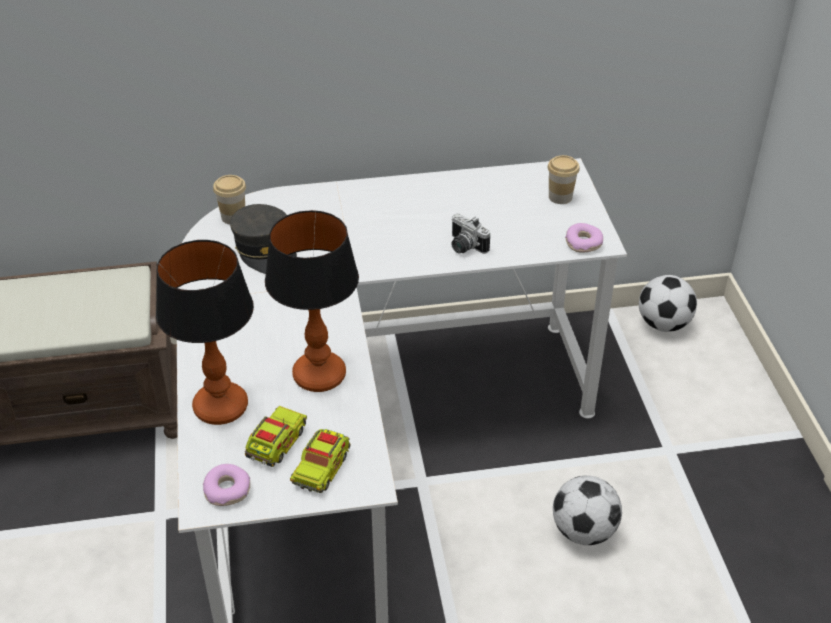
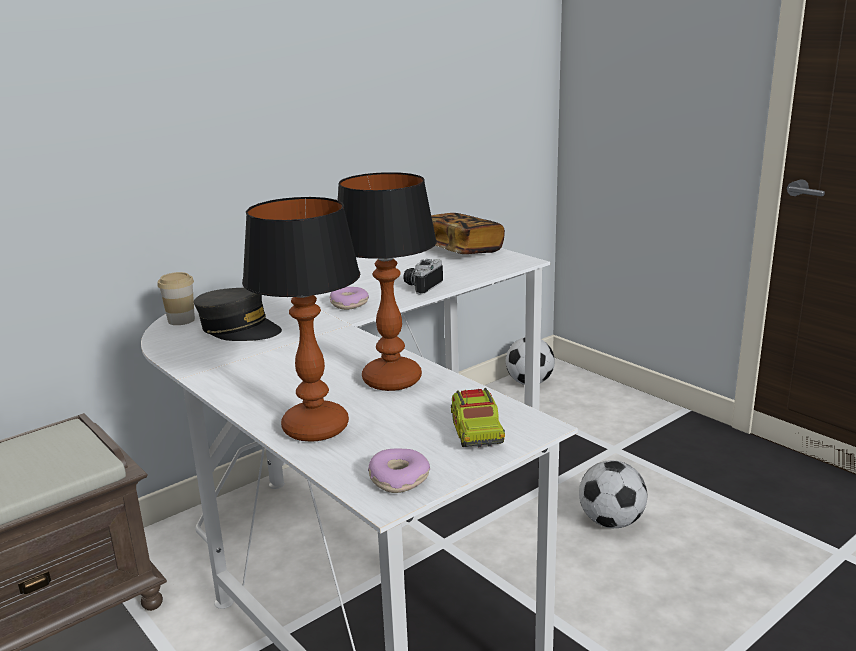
camera: 30 degrees left, 20 degrees down
toy truck [245,406,307,467] -> none
camera [451,214,490,254] -> camera turned 105 degrees clockwise [403,259,443,295]
cup [547,155,580,204] -> book [431,213,505,254]
donut [565,223,603,253] -> donut moved to [329,287,369,310]

